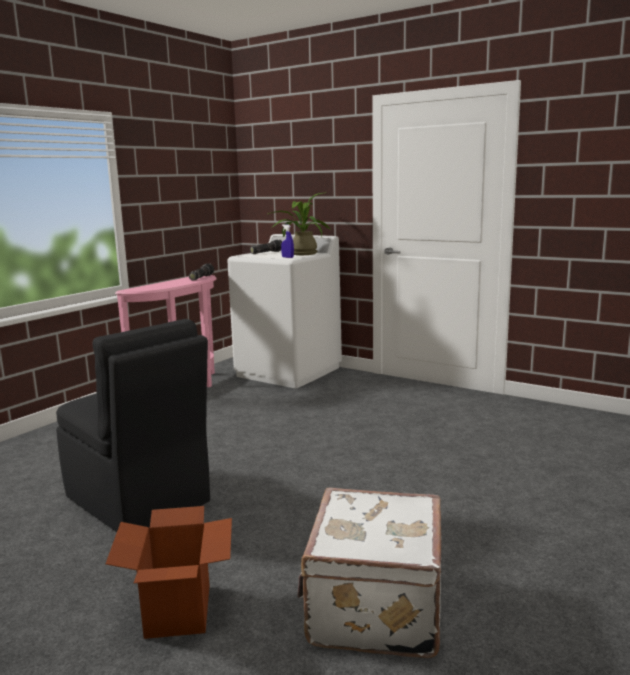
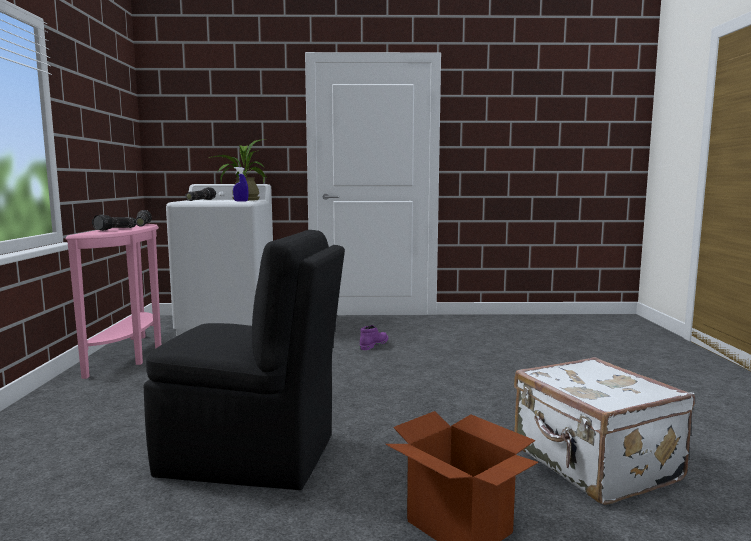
camera: 35 degrees left, 5 degrees down
none -> flashlight [92,214,136,231]
none -> purple boot [359,325,388,350]

